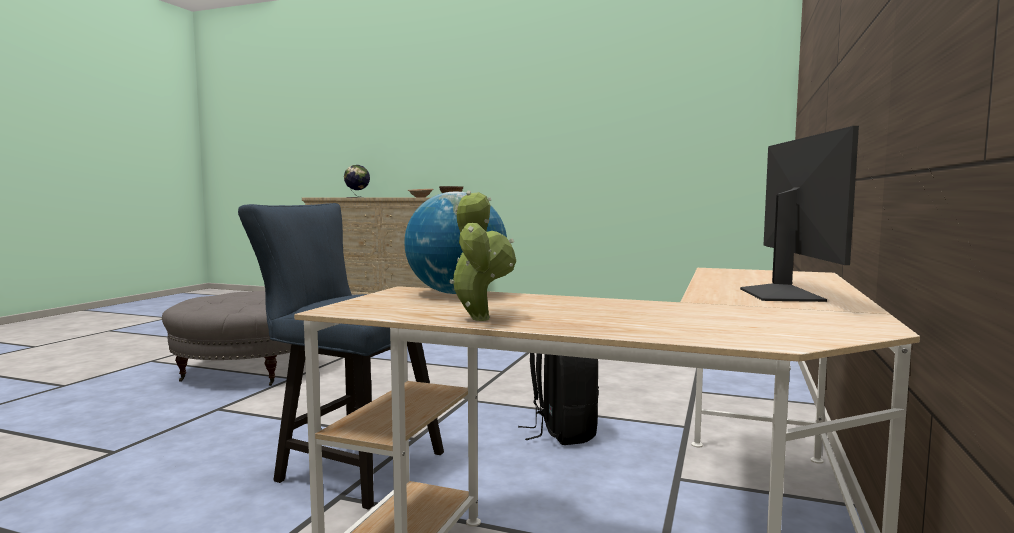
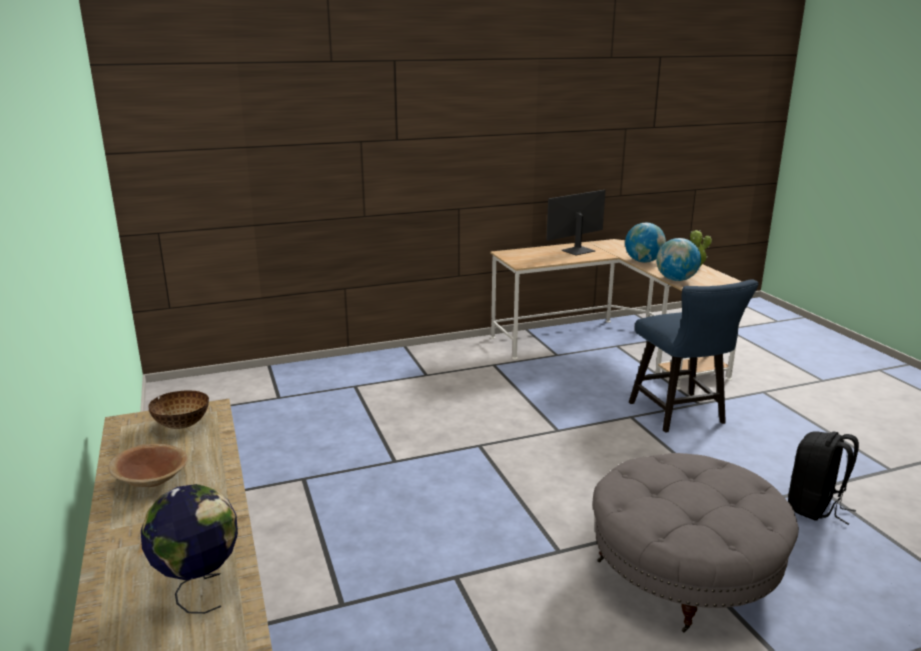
camera: 130 degrees left, 15 degrees up
black backpack [518,353,599,445] -> black backpack moved to [788,431,859,525]
none -> globe [625,223,666,263]

